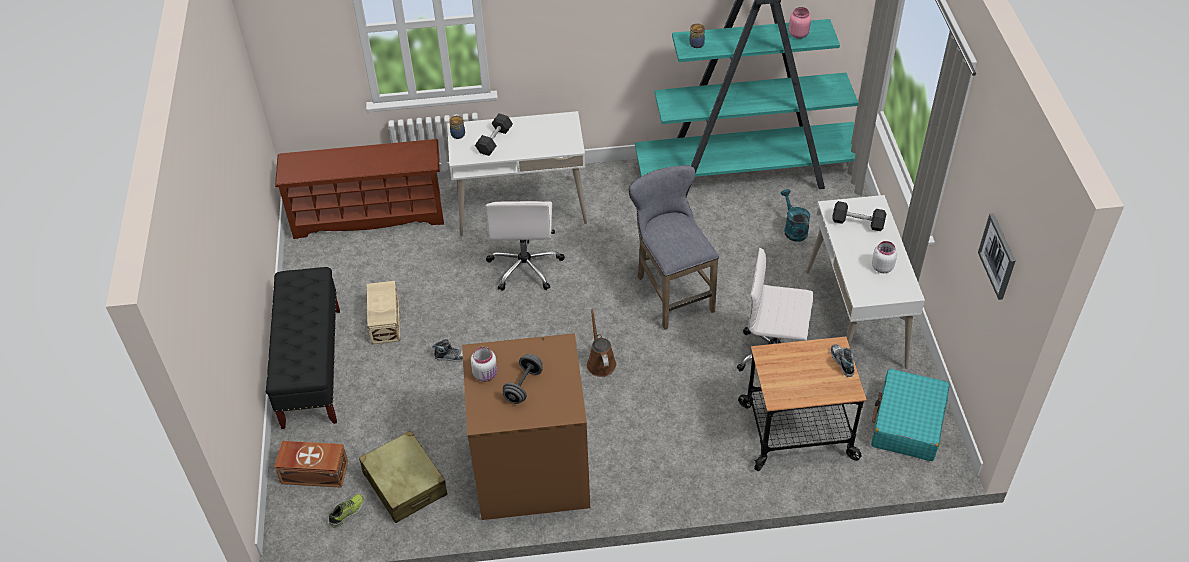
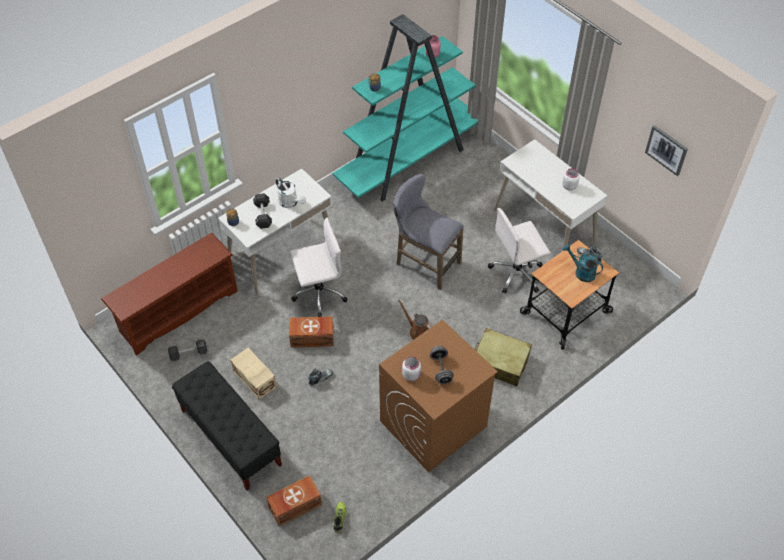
camera: 35 degrees left, 5 degrees up
beige suitcase [359,431,447,523] -> beige suitcase moved to [475,328,532,386]
white office chair [485,201,565,291] -> white office chair turned 75 degrees counterclockwise [290,217,348,317]
turquoise watering can [781,189,810,242] -> turquoise watering can moved to [563,244,603,282]
black dumbbell [832,201,886,231] -> black dumbbell moved to [168,339,208,361]
turquoise suitcase [871,369,950,461] -> none
none -> white watering can [276,178,306,208]
none -> brown storage box [289,316,334,347]

